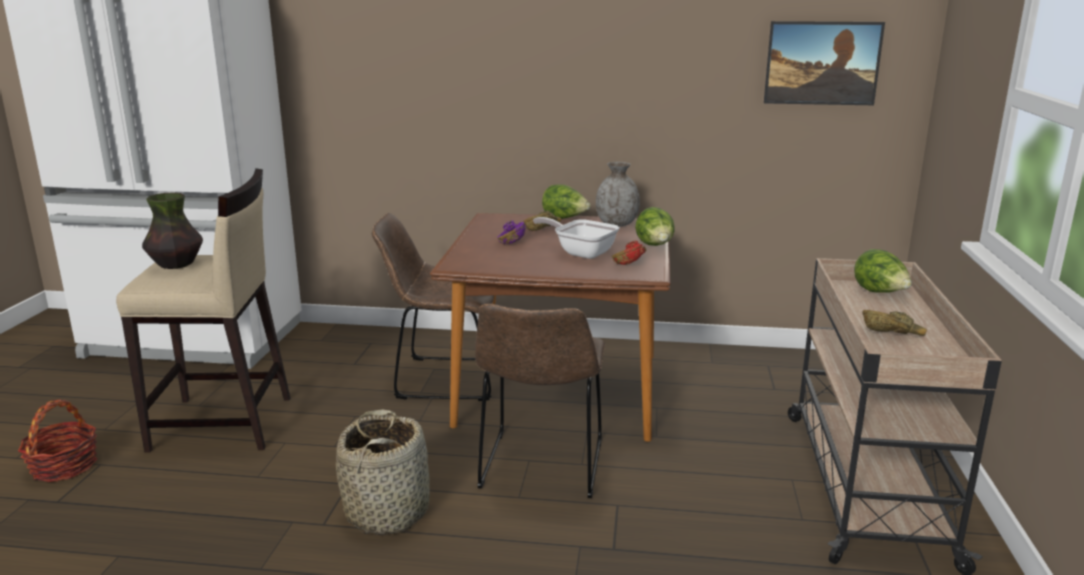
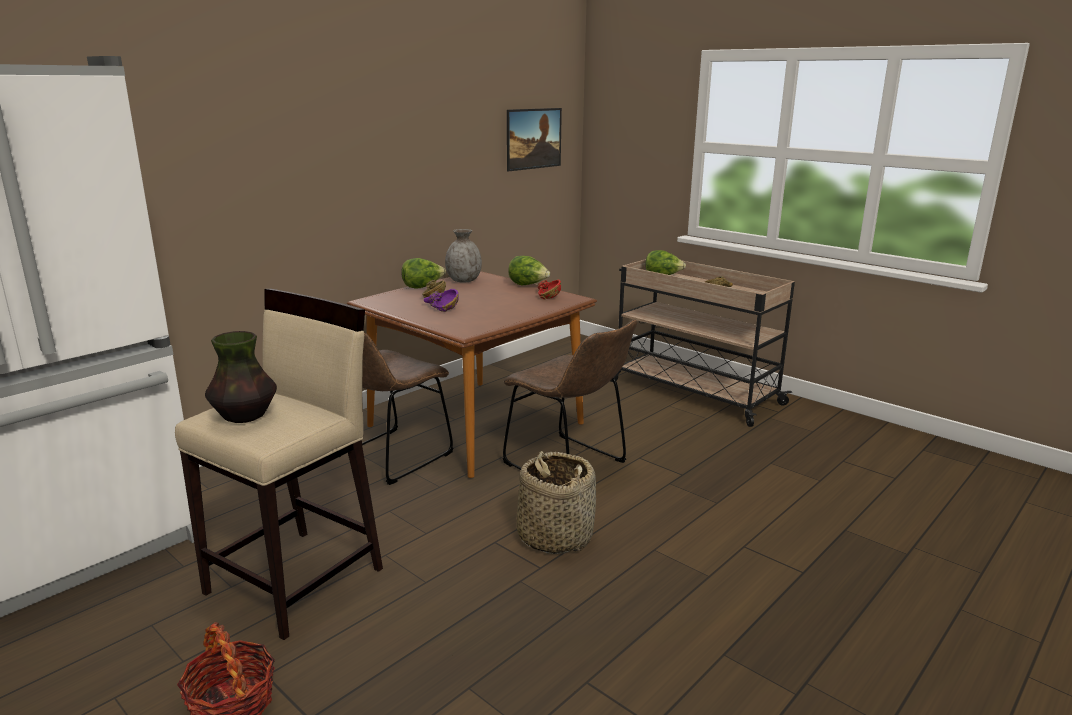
camera: 55 degrees left, 0 degrees up
frying pan [533,217,619,259] -> none

